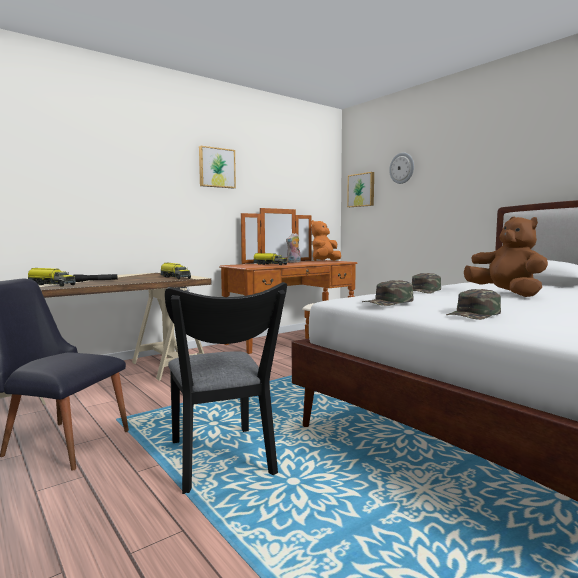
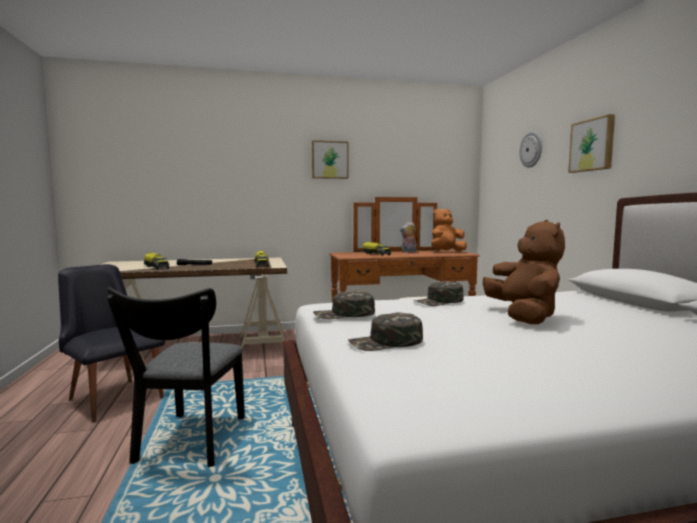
camera: 25 degrees right, 0 degrees up
picture [347,172,374,207] -> picture moved to [568,114,615,173]

